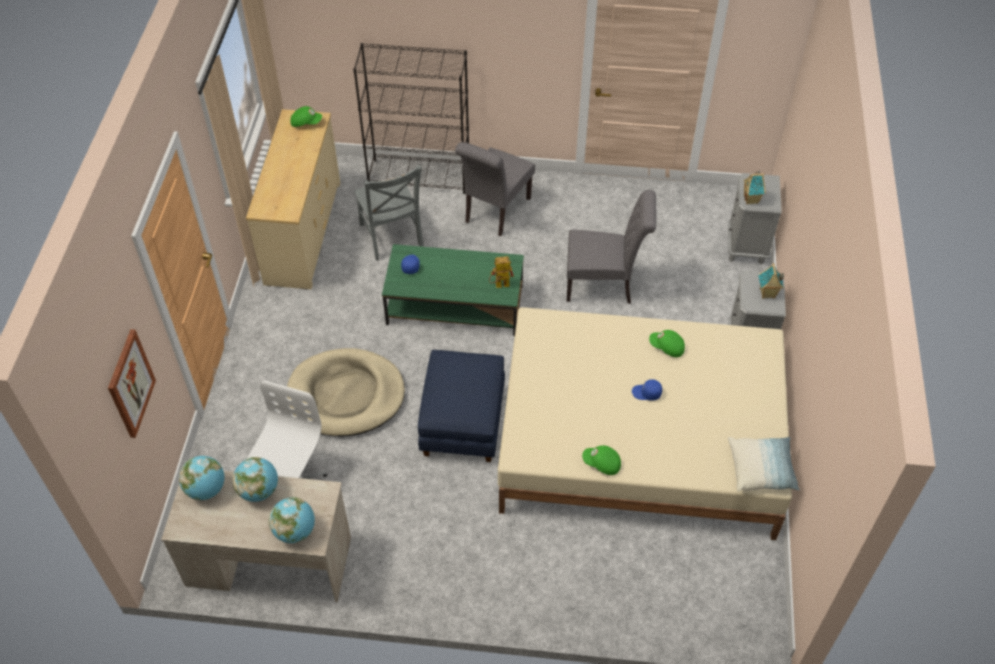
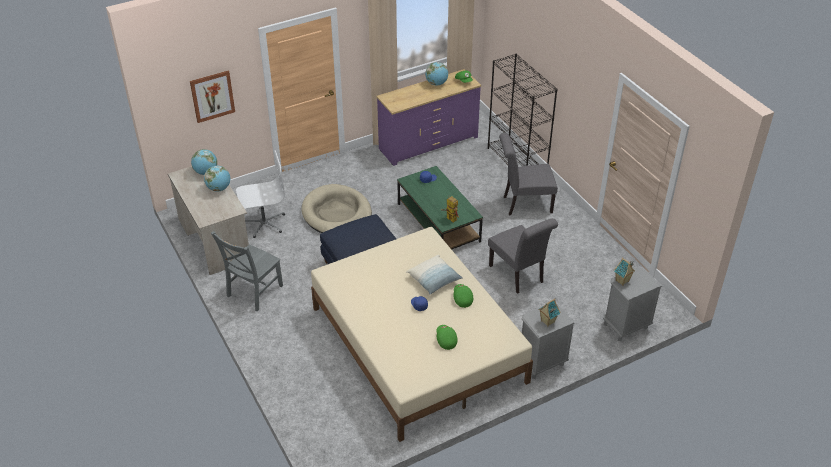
camera: 55 degrees right, 10 degrees down
beige dresser [246,109,340,290] -> purple dresser [377,69,481,166]
globe [269,497,315,543] -> globe moved to [425,62,448,86]
grey chair [354,165,424,261] -> grey chair moved to [211,231,283,311]
green cap [582,445,621,475] -> green cap moved to [437,325,458,350]
pillow [728,437,800,492] -> pillow moved to [406,255,463,295]

